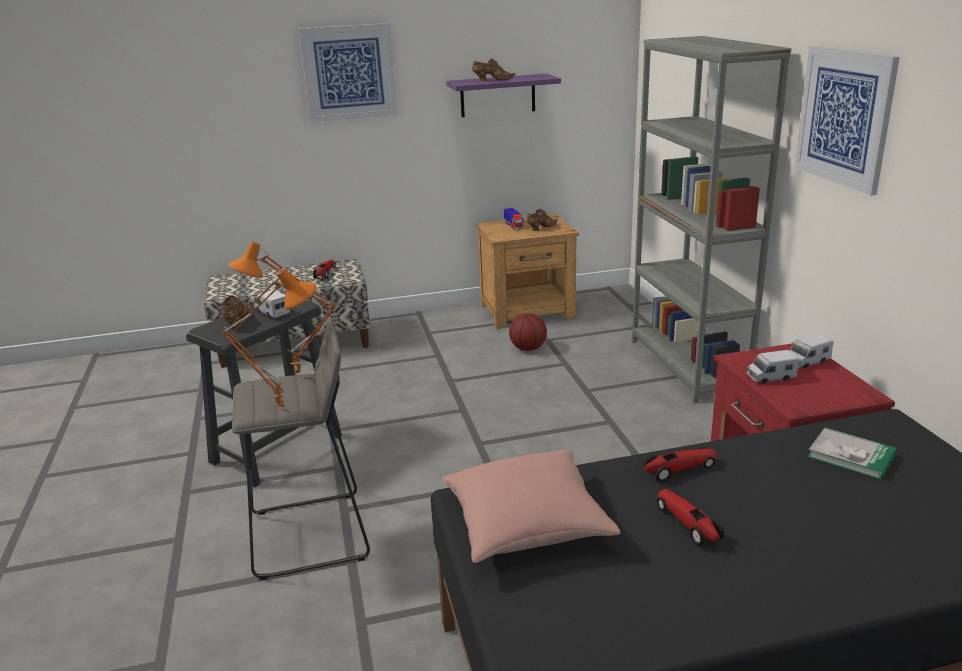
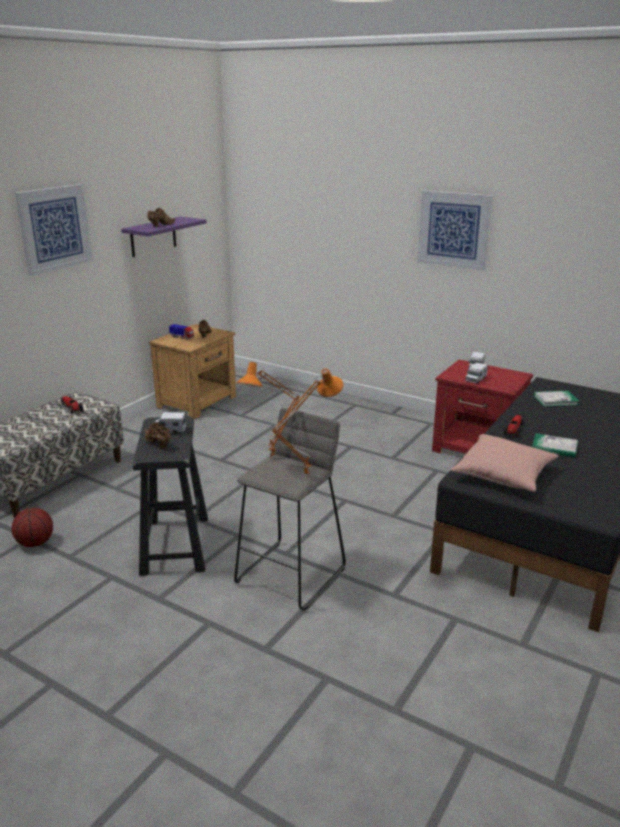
camera: 45 degrees left, 0 degrees up
basketball [509,313,547,351] -> basketball moved to [12,508,53,547]
grey bookcase [632,36,792,403] -> none
toy car [657,489,724,546] -> book [532,433,578,458]

